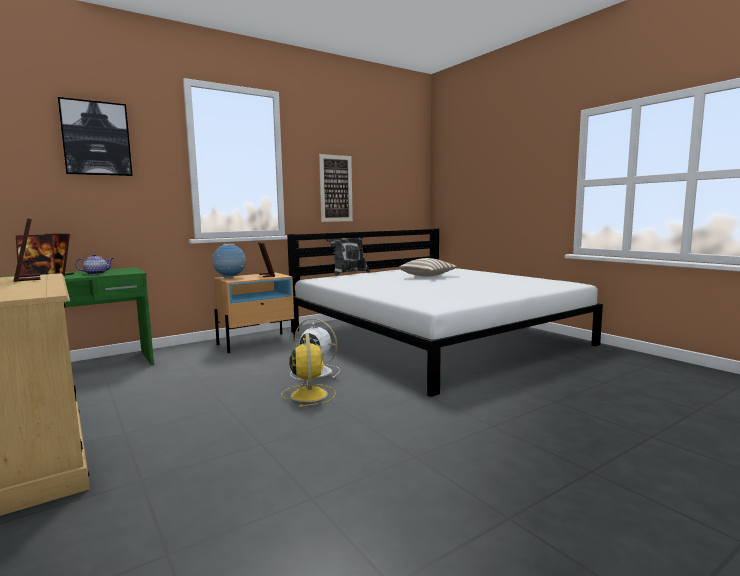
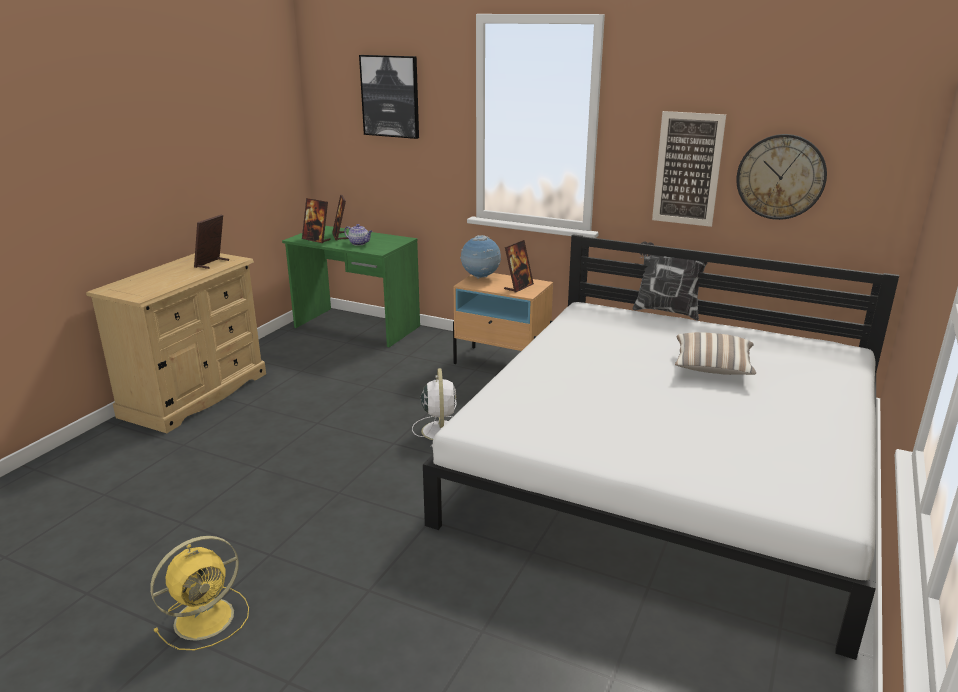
camera: 60 degrees right, 15 degrees up
yellow fan [282,333,336,407] -> yellow fan moved to [150,536,249,650]
none -> wall clock [736,134,827,220]

